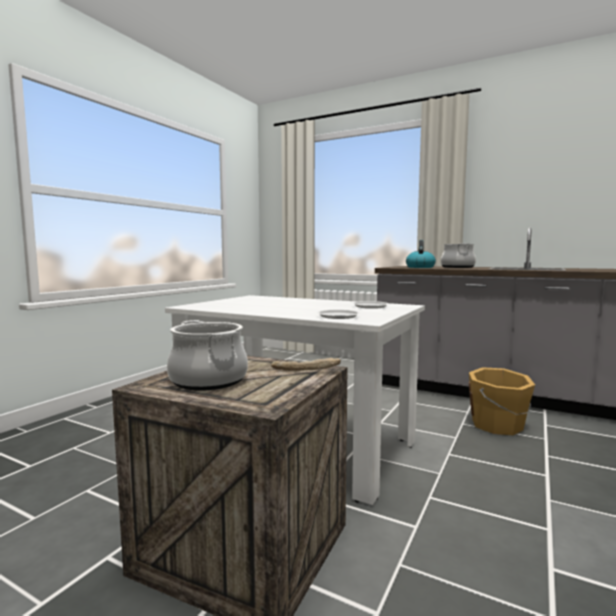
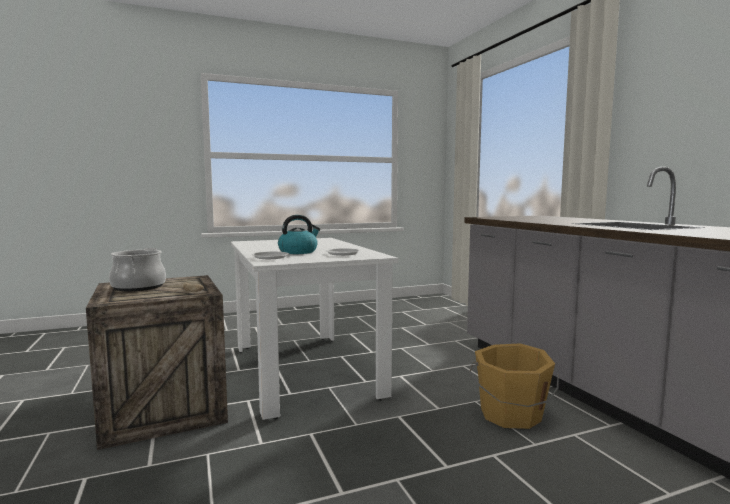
camera: 40 degrees right, 0 degrees up
kettle [406,240,436,268] -> kettle moved to [278,215,320,254]
cooking pot [441,243,476,268] -> none

